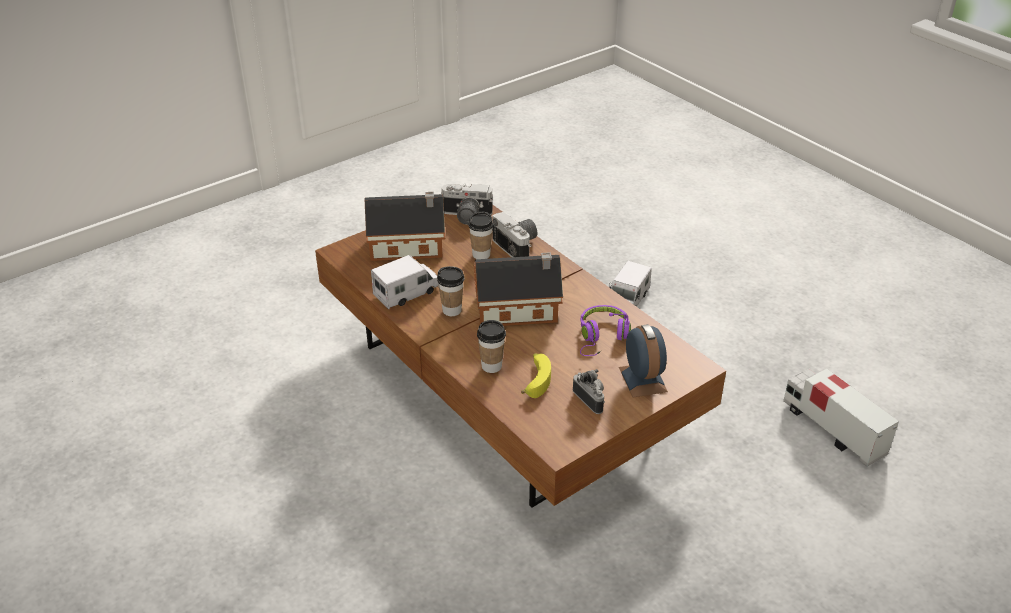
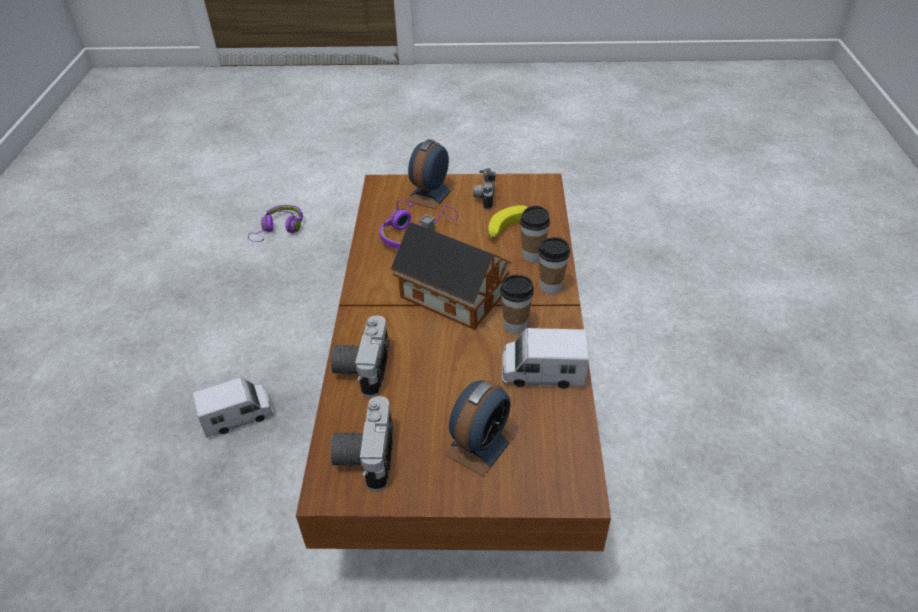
camera: 140 degrees left, 5 degrees up
toy house [365,192,445,261] -> alarm clock [444,380,515,477]
camera [441,183,493,225] -> camera turned 135 degrees counterclockwise [331,396,393,491]
cup [468,212,493,259] -> cup moved to [538,237,570,294]
toy truck [783,369,899,467] -> purple headphones [248,205,303,242]

